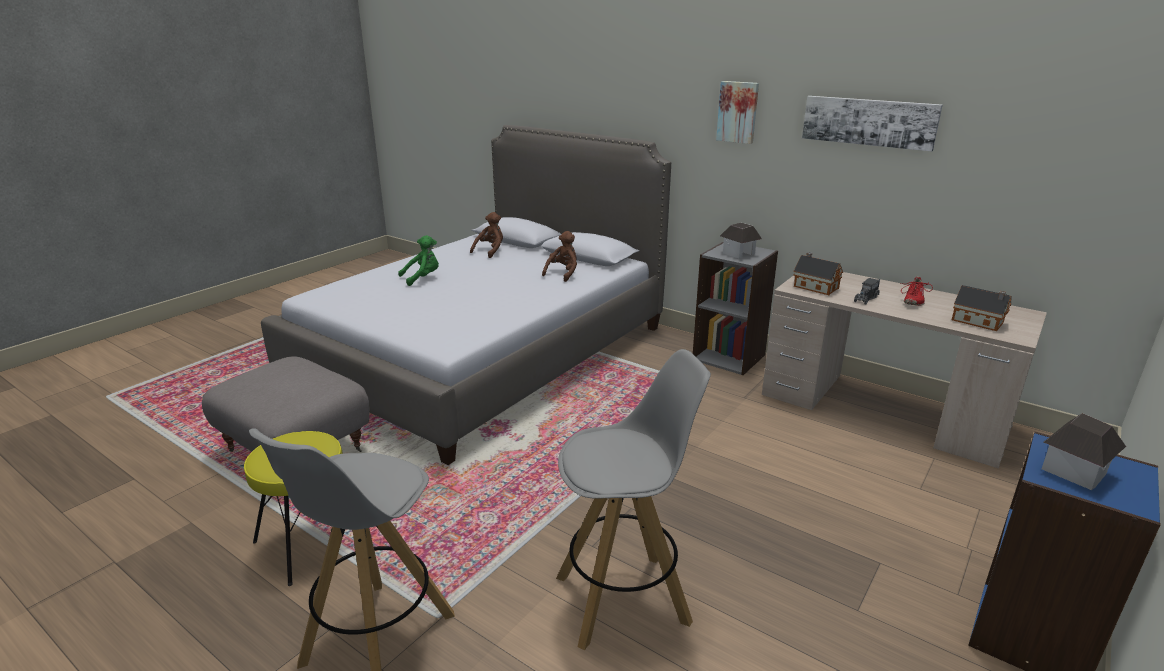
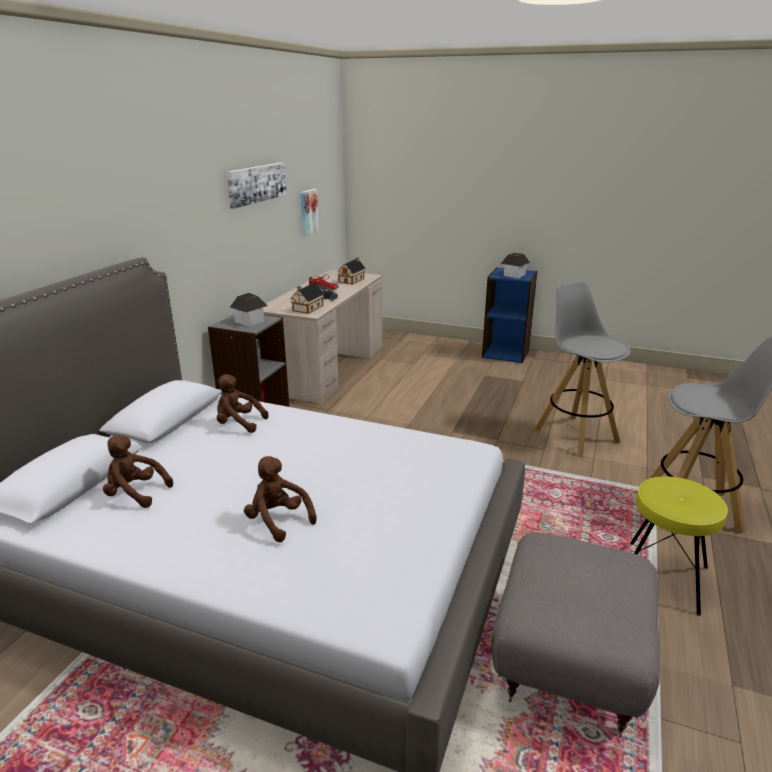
camera: 105 degrees left, 0 degrees up
green plush toy [398,235,439,286] -> brown plush toy [244,456,317,542]
picture [716,81,759,144] -> picture moved to [300,189,319,236]

